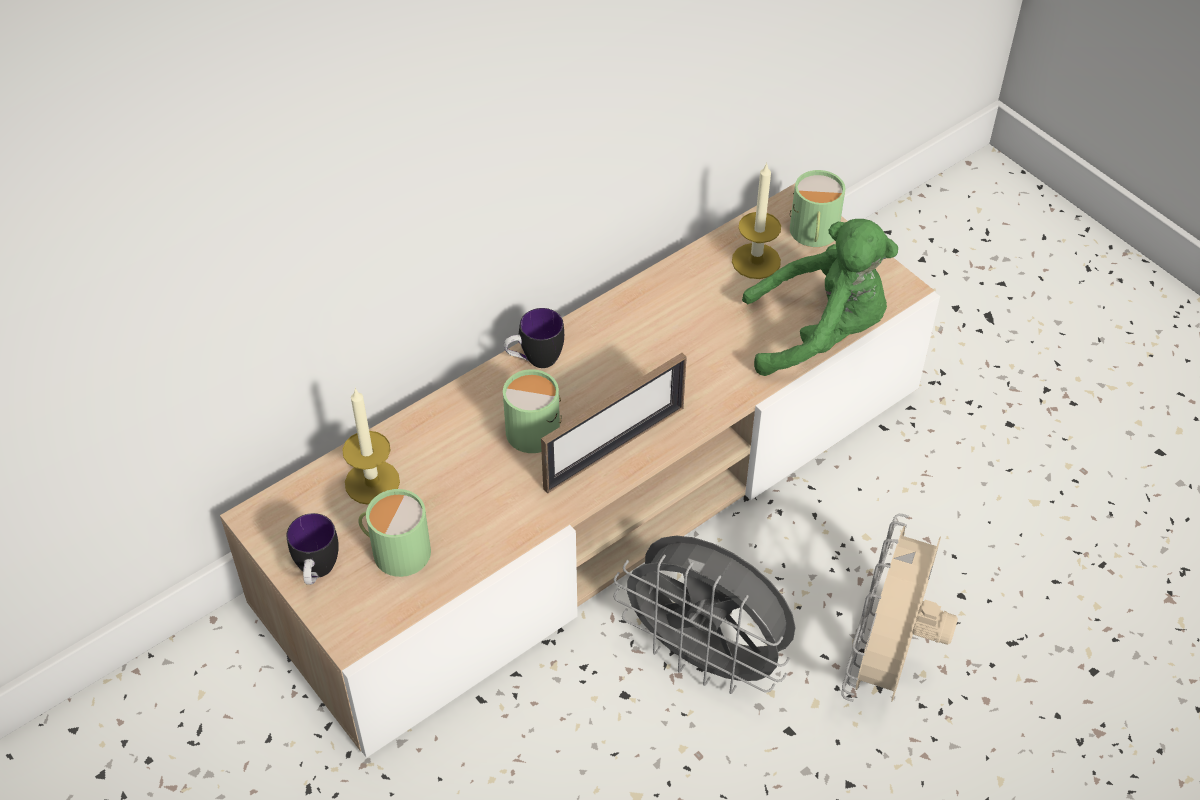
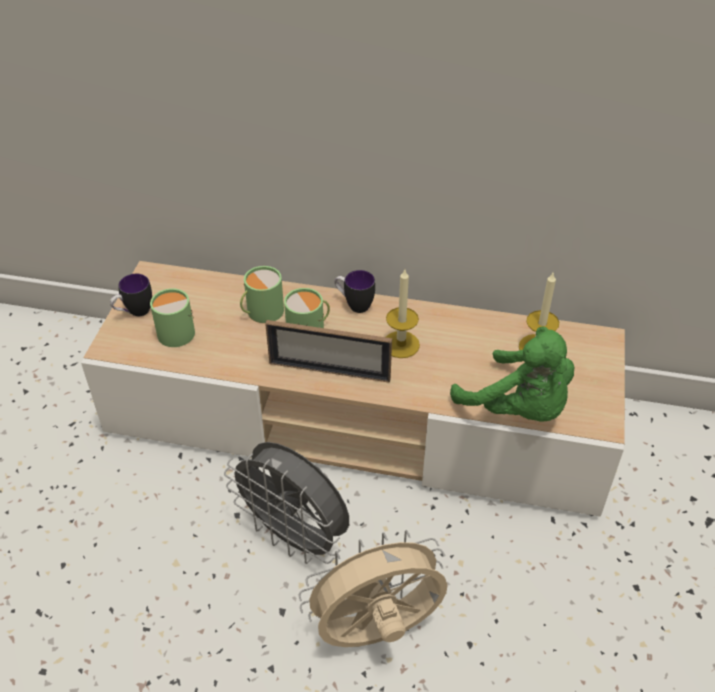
camera: 50 degrees right, 5 degrees down
candle [342,387,400,505] -> candle moved to [386,270,420,358]
grey fan [613,536,796,694] -> grey fan turned 45 degrees counterclockwise [224,442,349,564]
green mug [790,170,845,247] -> green mug moved to [240,266,284,323]

